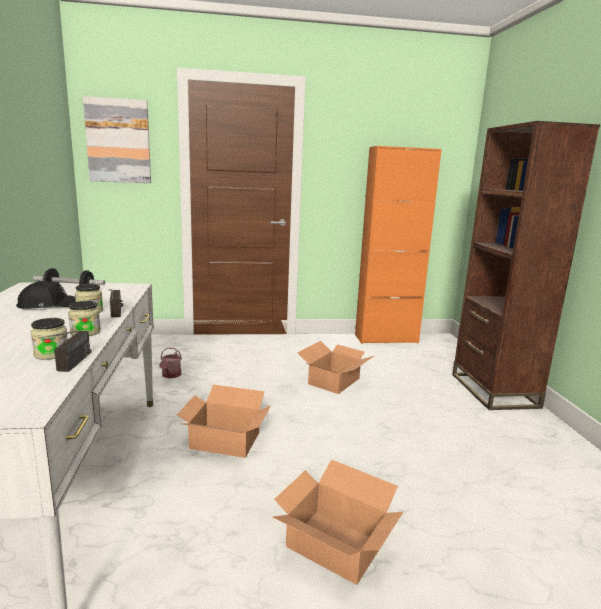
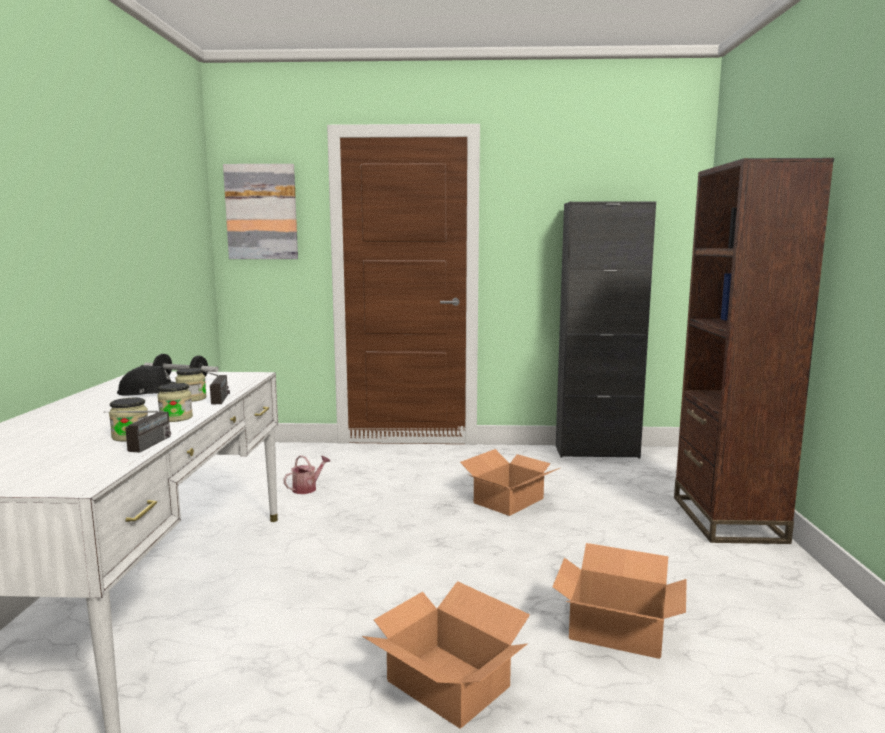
camera: 10 degrees right, 5 degrees down
watering can [159,347,182,378] -> watering can turned 150 degrees counterclockwise [283,455,330,494]
cardboard box [177,385,271,458] -> cardboard box moved to [552,543,687,659]
orange cabinet [355,146,442,344] -> black cabinet [556,201,656,458]

